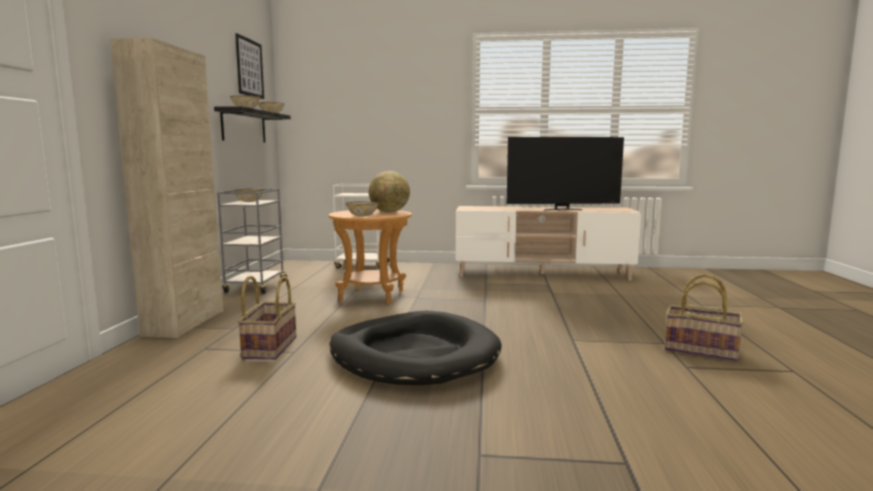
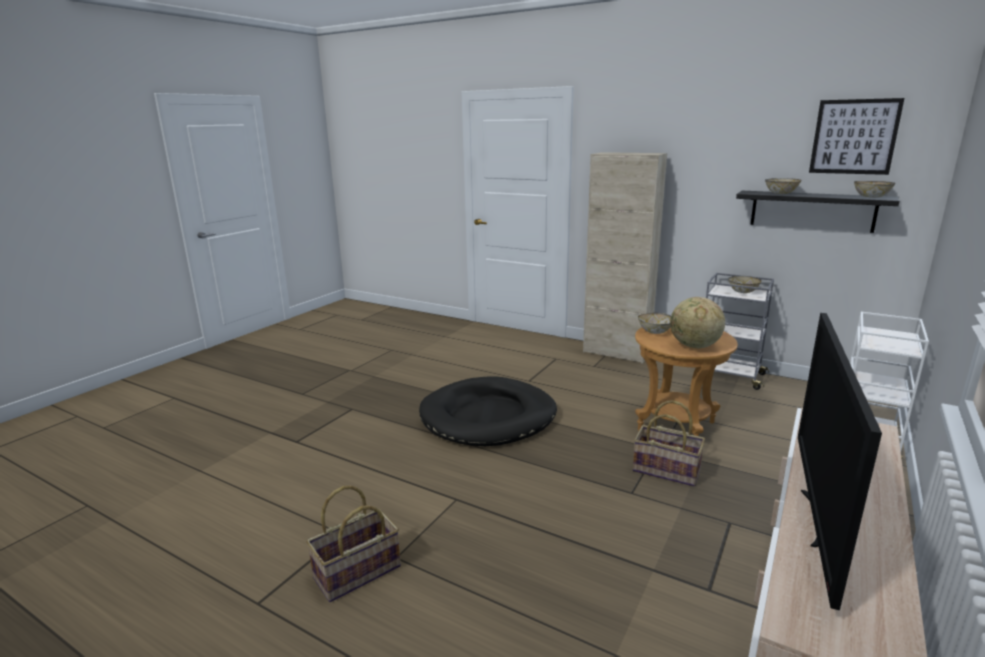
camera: 115 degrees right, 10 degrees up
basket [238,276,296,360] -> basket moved to [633,400,705,487]

